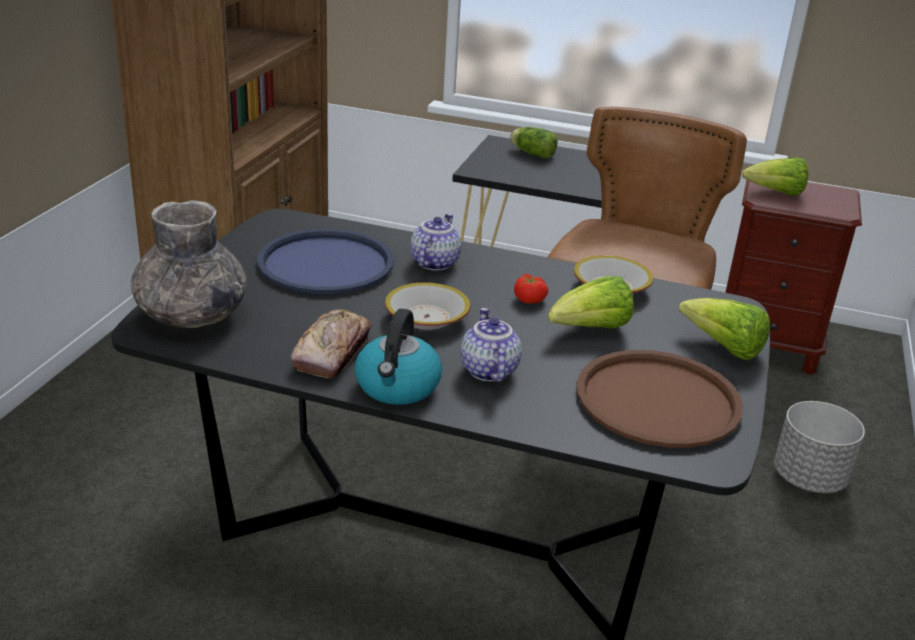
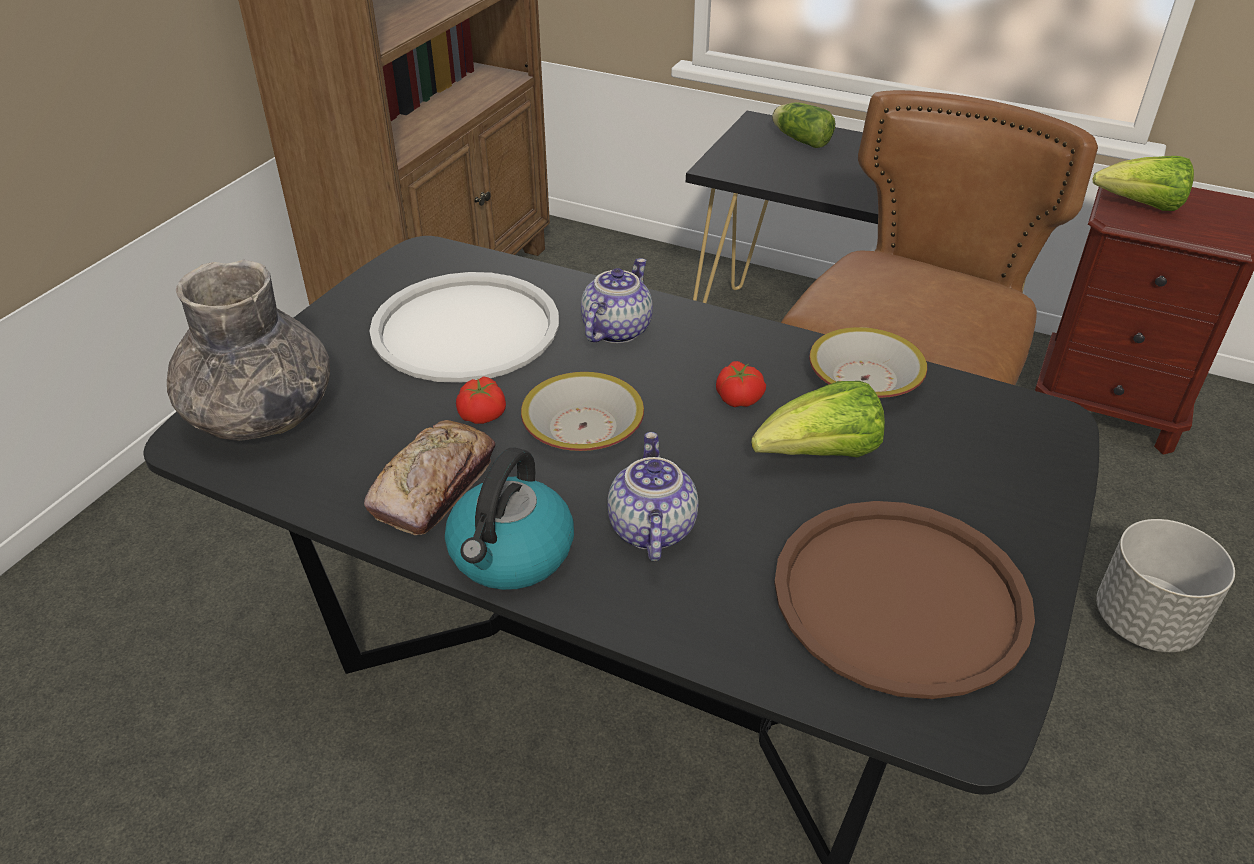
camera: 10 degrees right, 10 degrees up
blue tray [257,229,394,294] -> white tray [369,272,559,383]
lettuce [679,298,770,361] -> none
none -> tomato [456,376,506,424]

